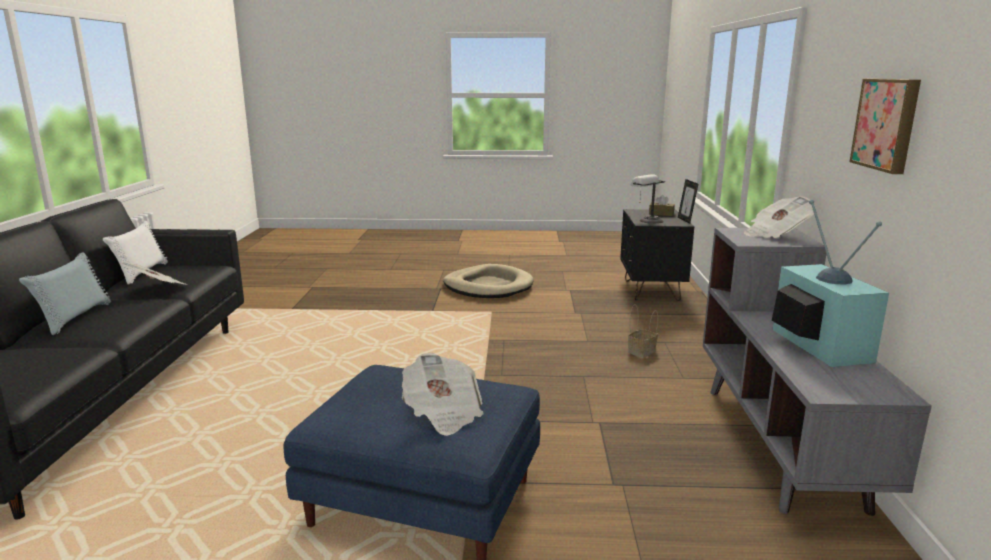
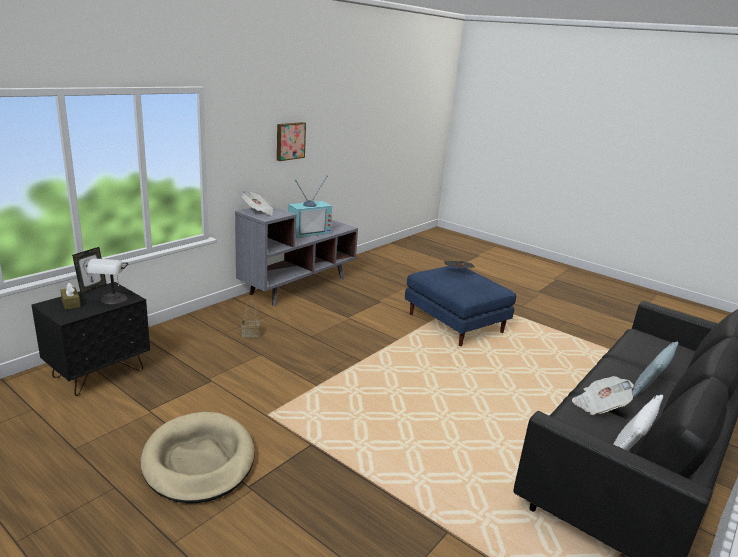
camera: 145 degrees left, 5 degrees up
television [772,200,889,367] -> television turned 150 degrees counterclockwise [288,175,332,238]

